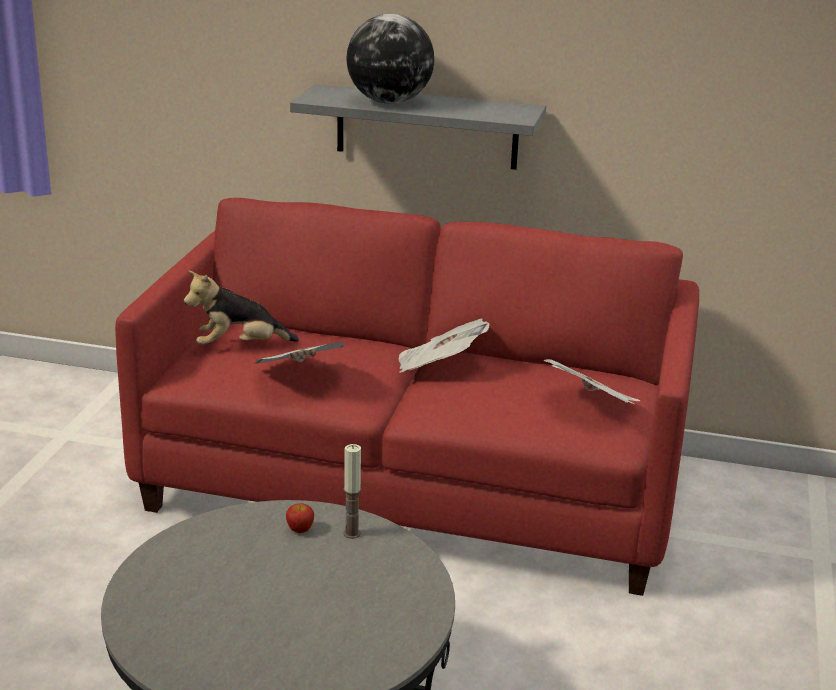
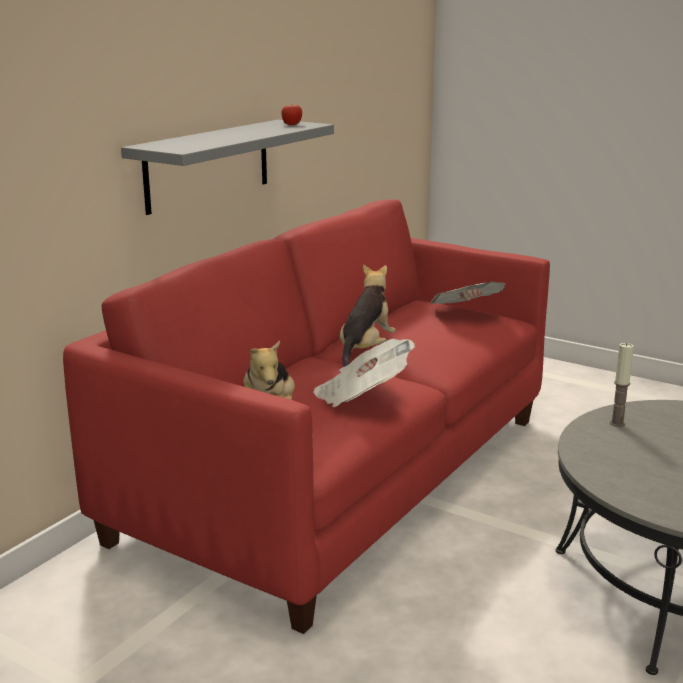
camera: 70 degrees left, 5 degrees down
apple [286,503,314,533] -> apple moved to [281,105,302,125]
globe [346,14,434,104] -> none
newspaper [398,318,490,373] -> plush toy [340,265,396,367]

